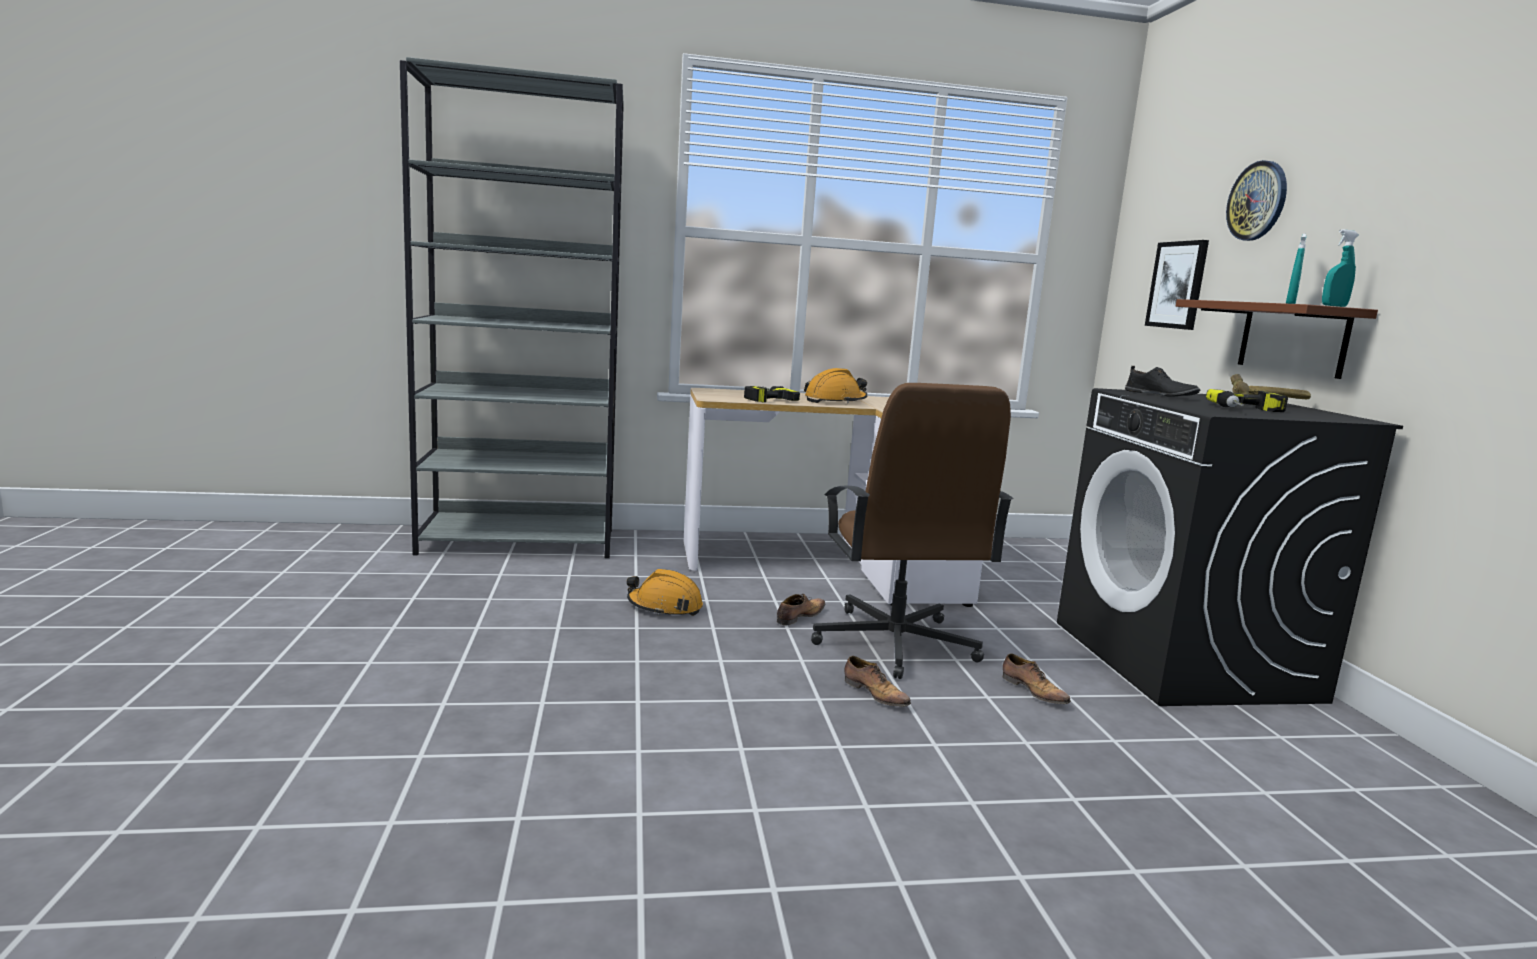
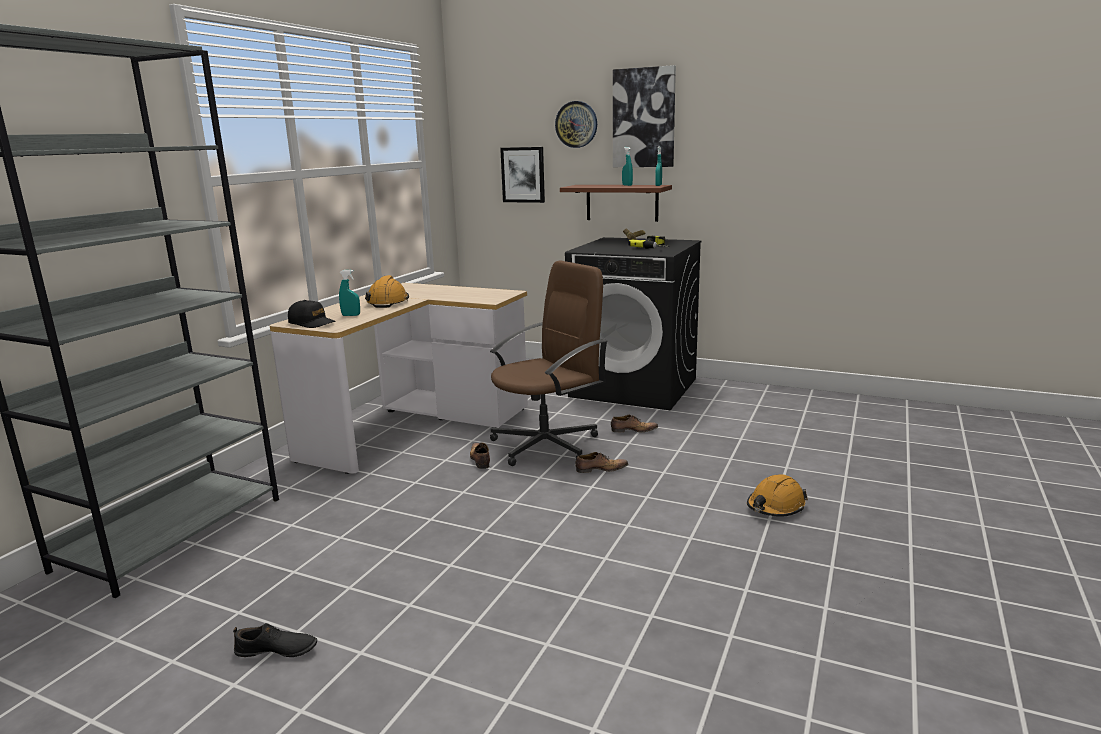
camera: 55 degrees left, 5 degrees up
orange hard hat [627,569,703,616] -> orange hard hat moved to [747,474,808,517]
power drill [744,386,800,402] -> turquoise spray bottle [339,270,360,316]
brown office chair [811,383,1014,679] -> brown office chair turned 60 degrees counterclockwise [490,260,608,466]
black shoe [1125,366,1200,397] -> black shoe moved to [233,623,317,657]
none -> black cap [288,300,336,328]
none -> picture [613,65,676,167]

